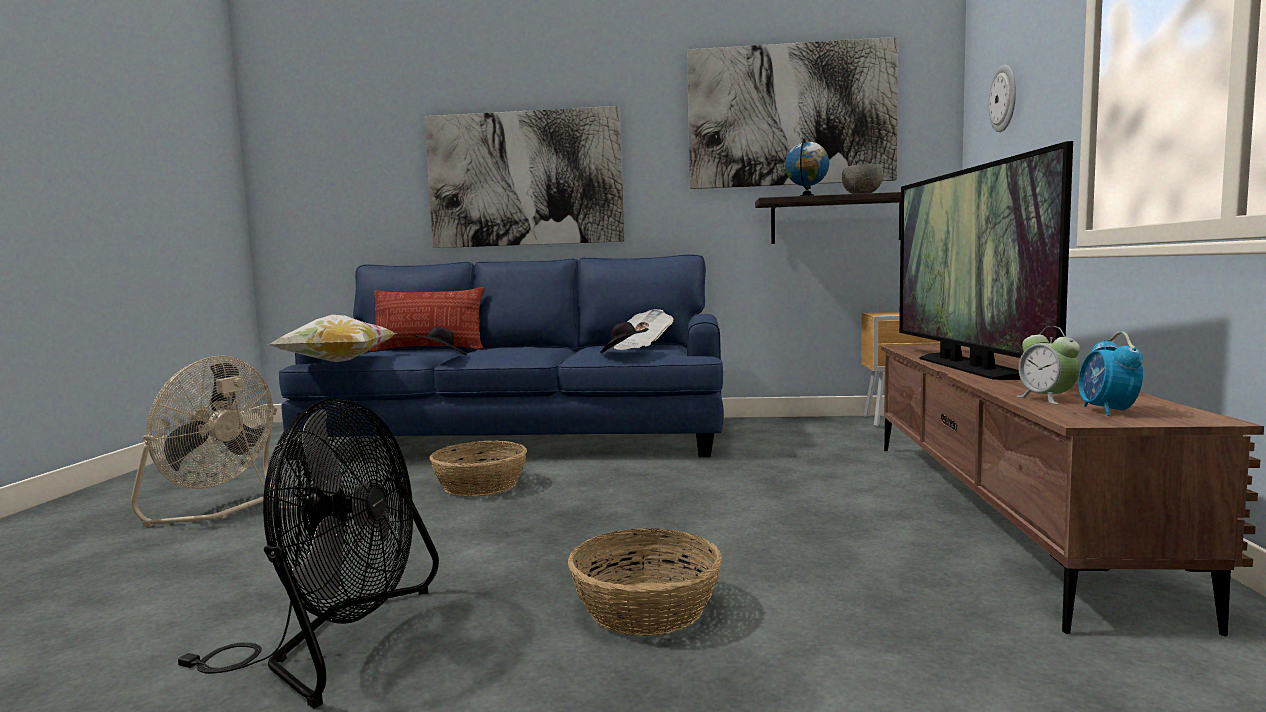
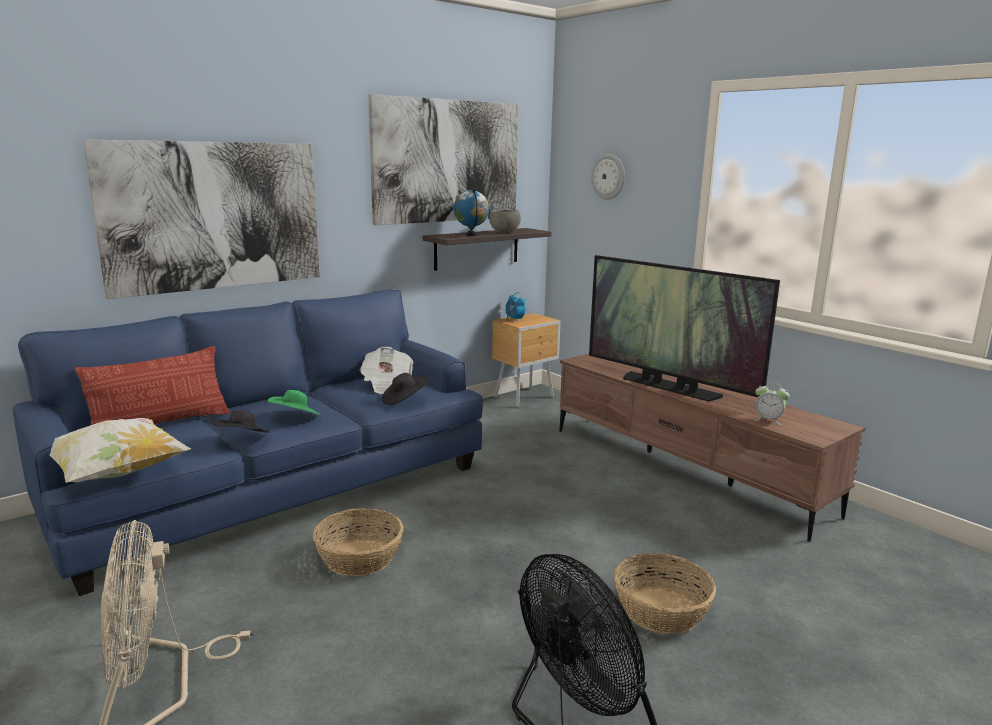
camera: 45 degrees left, 10 degrees up
alarm clock [1078,332,1143,416] -> alarm clock moved to [505,292,526,321]
none -> green hat [267,390,320,415]

